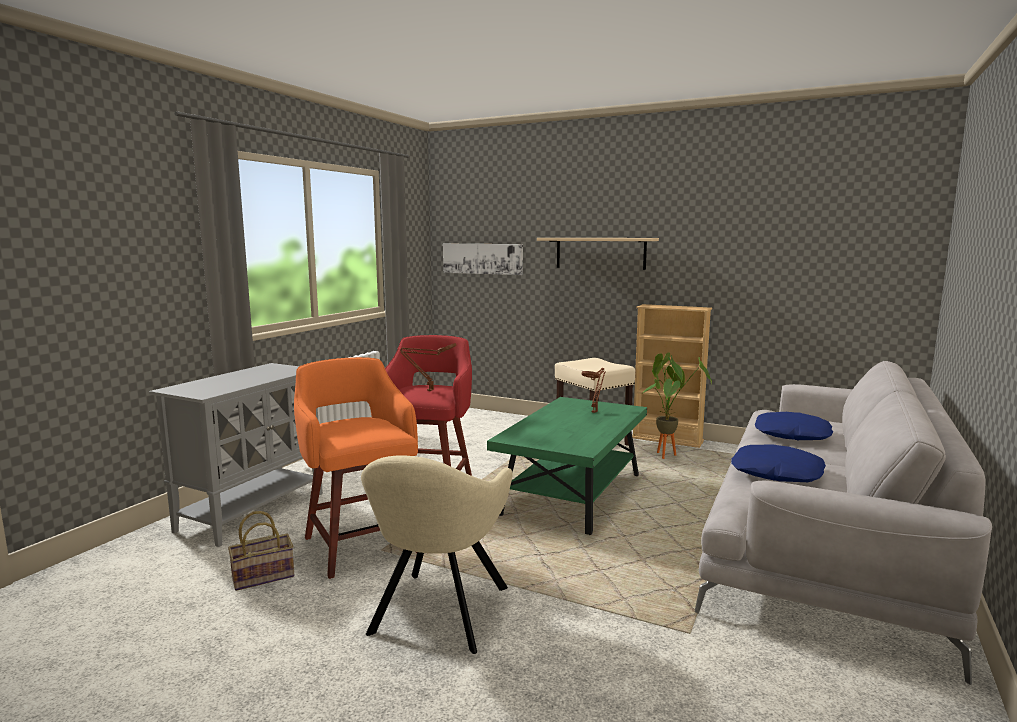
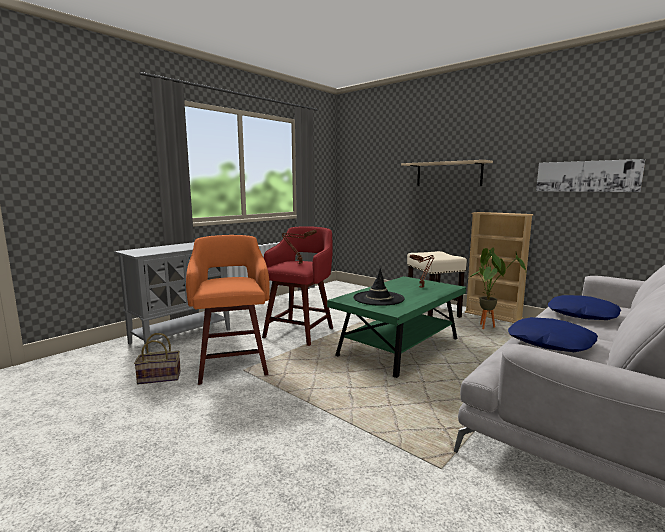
camera: 15 degrees right, 0 degrees up
beige armchair [361,455,513,654] -> none
picture [443,244,523,275] -> picture moved to [536,159,645,192]
none -> black hat [353,268,405,306]

